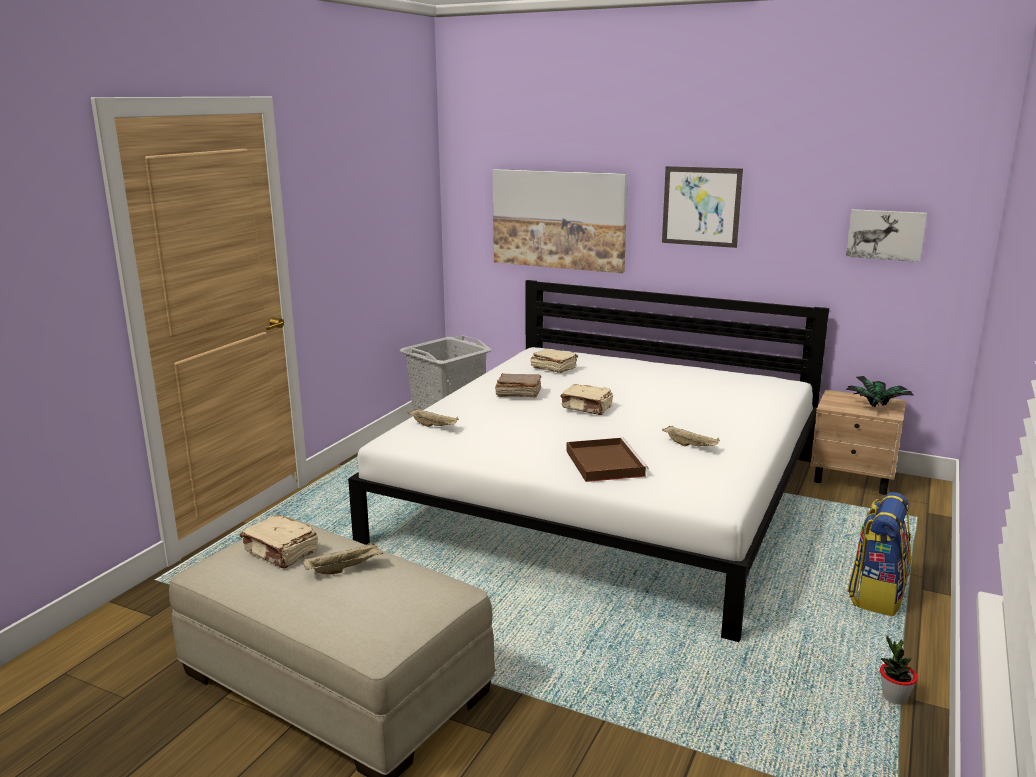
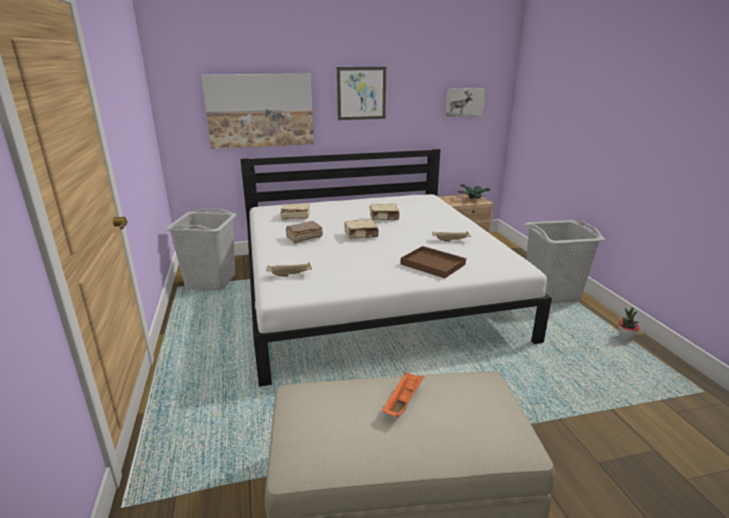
camera: 40 degrees left, 5 degrees up
beige book [240,515,318,568] -> beige book moved to [369,203,400,220]
beige tray [303,541,383,574] -> orange tray [382,372,425,417]
backpack [847,492,911,616] -> grey laundry basket [525,220,605,304]

